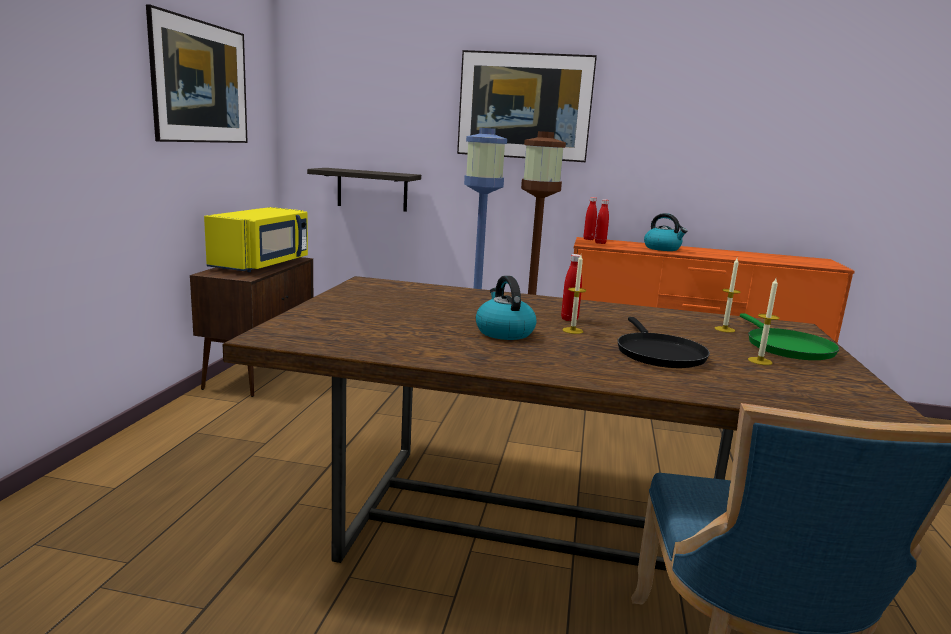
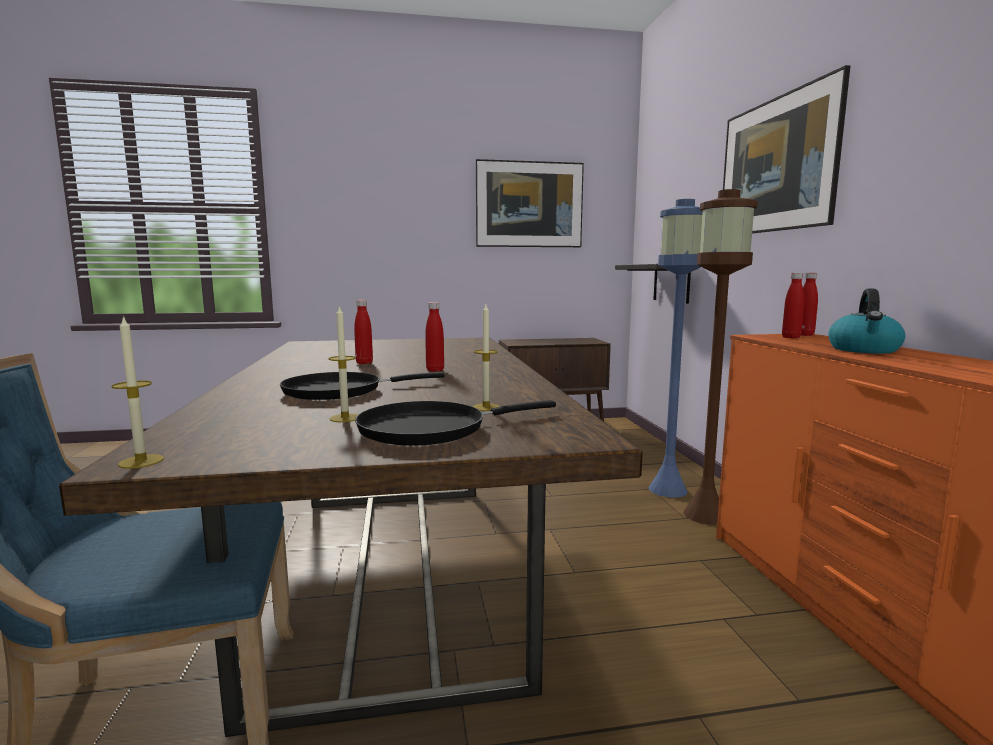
camera: 70 degrees right, 5 degrees down
yellow microwave [204,207,308,272] -> none
kettle [476,276,536,340] -> red bottle [354,300,373,364]
candle [563,255,586,334] -> candle moved to [112,315,164,469]
green frying pan [740,313,840,360] -> black frying pan [355,400,556,445]

